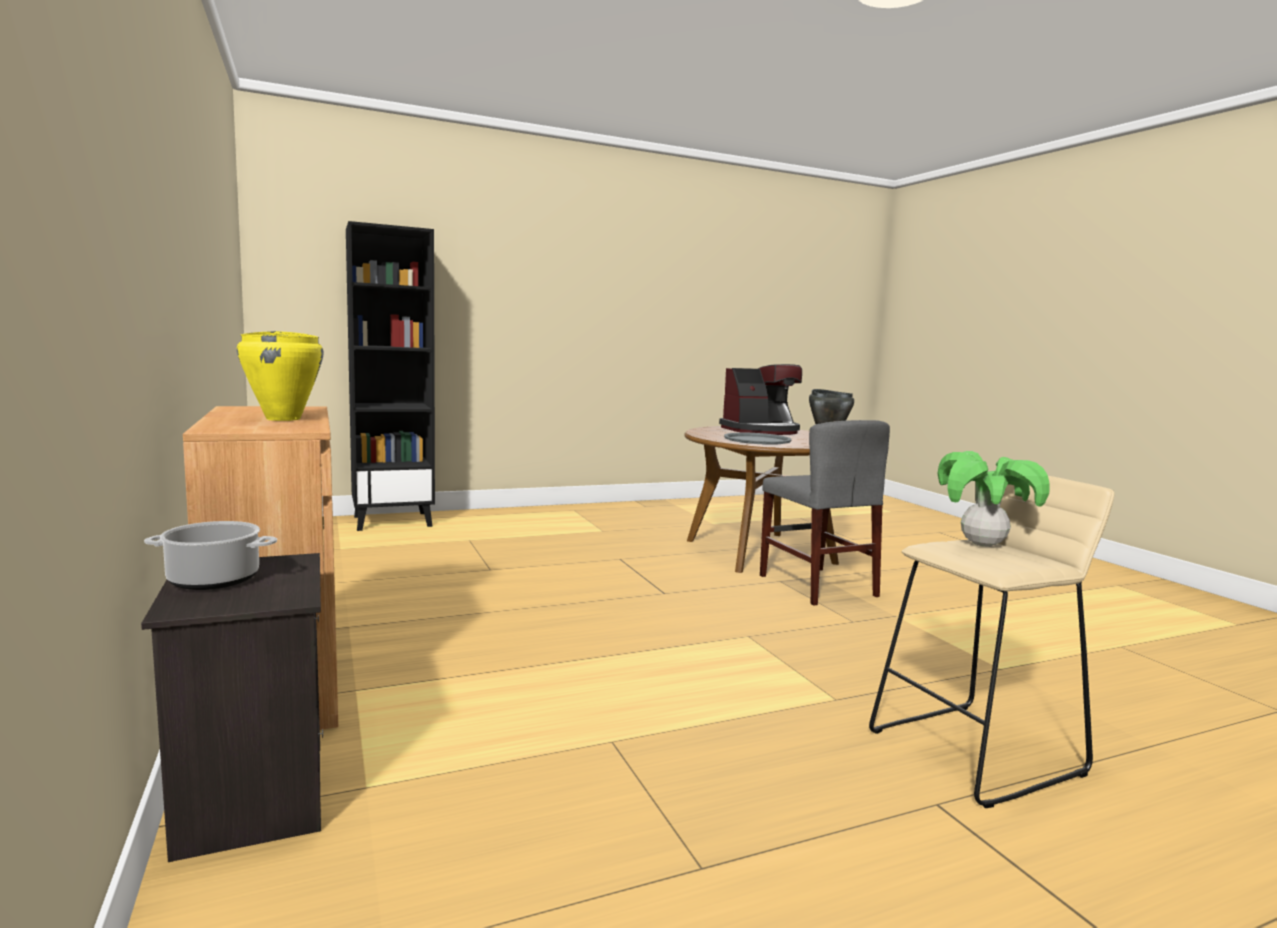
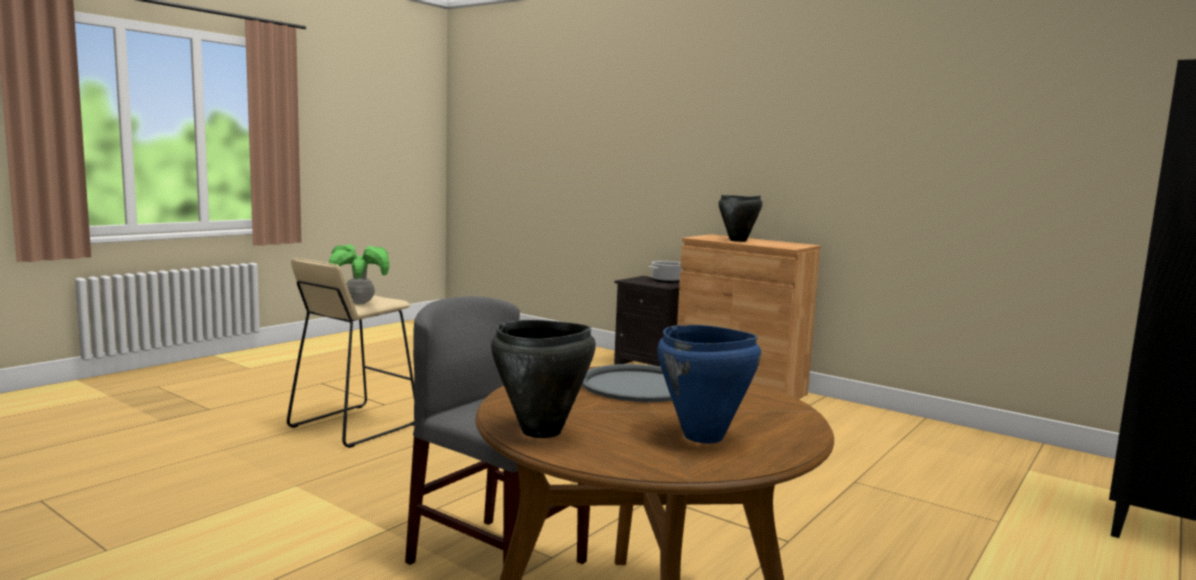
camera: 150 degrees right, 0 degrees up
yellow cooking pot [237,331,324,421] -> black cooking pot [719,195,762,242]
coffee machine [719,364,802,435] -> blue cooking pot [657,325,761,444]

